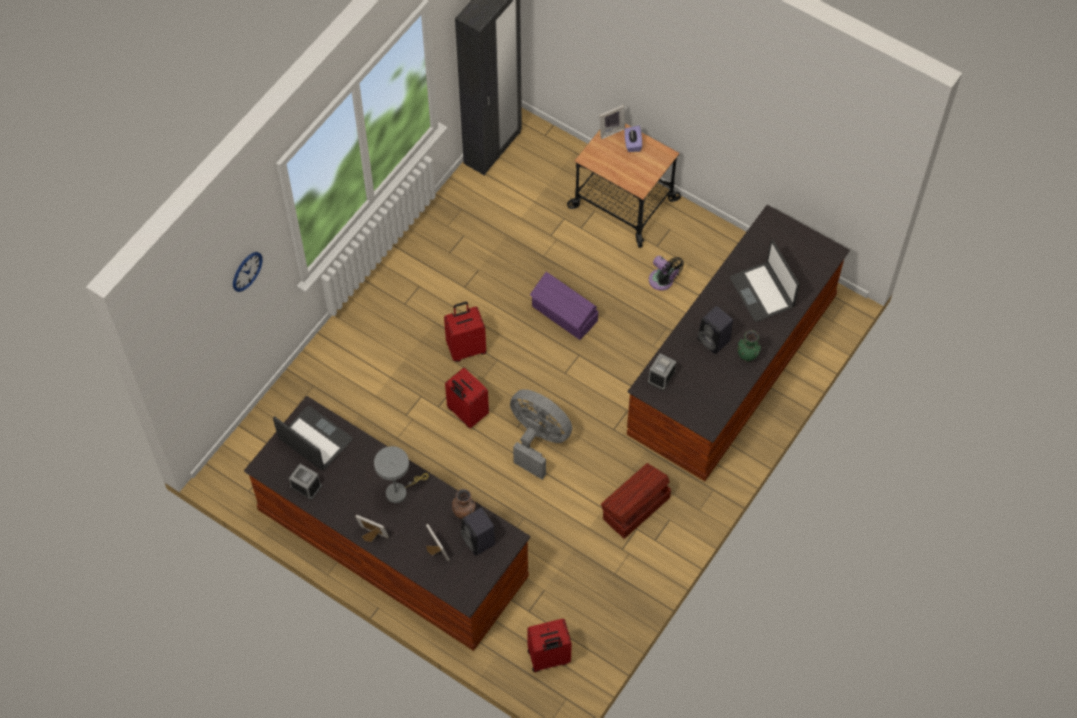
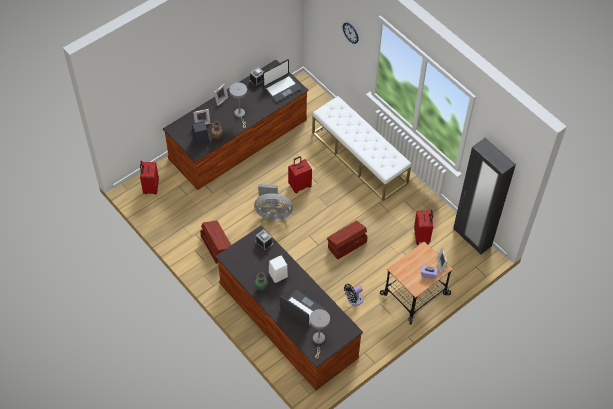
camera: 105 degrees right, 5 degrees down
red suitcase [444,302,487,362] -> red suitcase moved to [414,210,433,245]
grey fan [510,389,572,480] -> grey fan turned 45 degrees clockwise [254,184,293,220]
purple storage box [530,272,598,340] -> brown storage box [327,220,368,260]
black speaker [698,306,733,354] -> white speaker [269,256,288,283]
laptop [730,240,799,322] -> laptop turned 45 degrees clockwise [280,290,324,327]
none -> grey table lamp [310,309,330,358]
none -> white bench [312,96,411,201]

